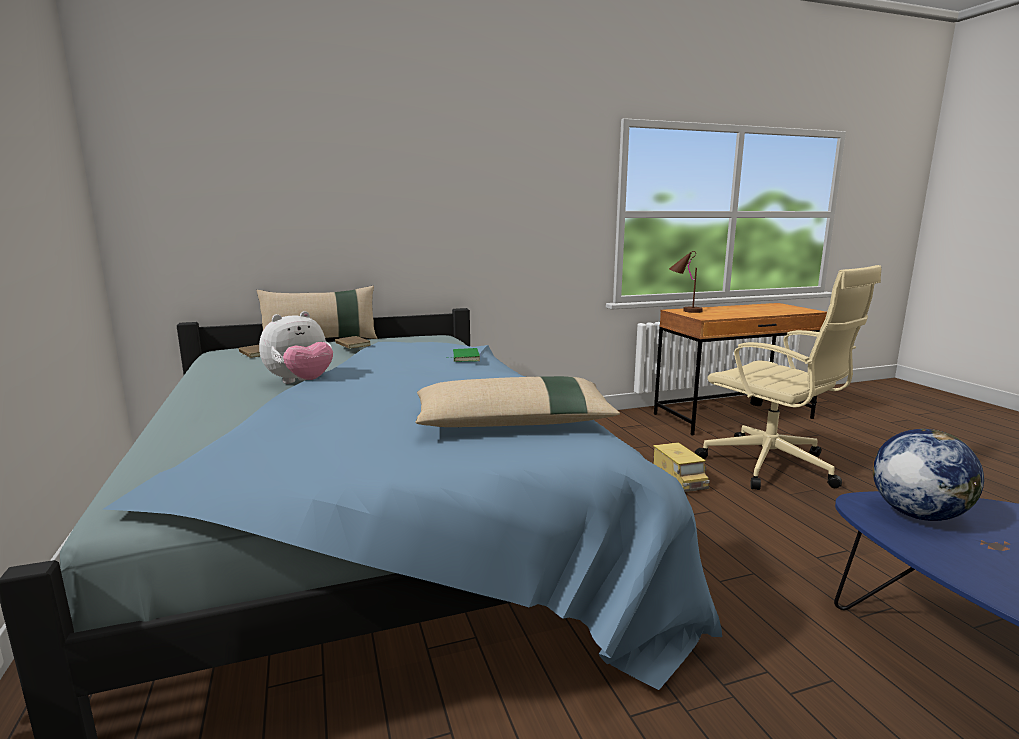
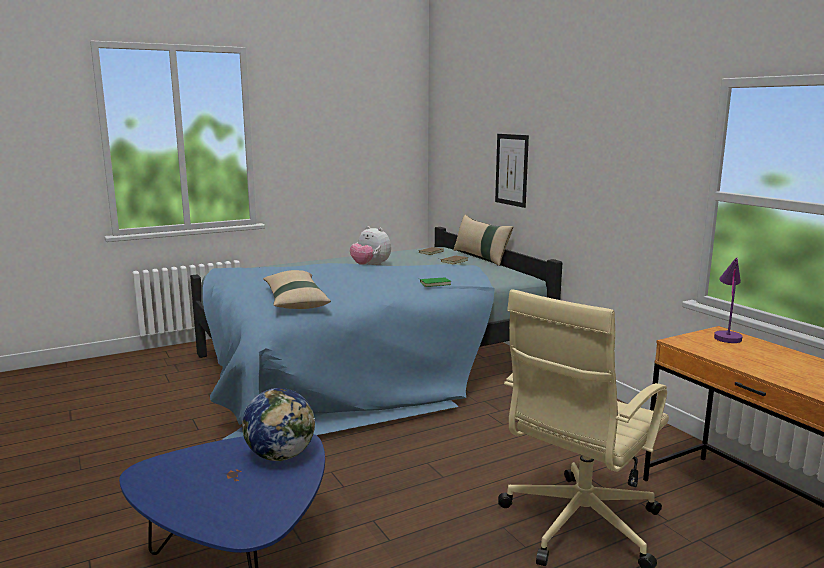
camera: 80 degrees right, 0 degrees up
toy truck [653,442,710,492] -> none
brown table lamp [669,251,703,313] -> purple table lamp [714,258,742,343]
none -> picture [495,134,529,208]

